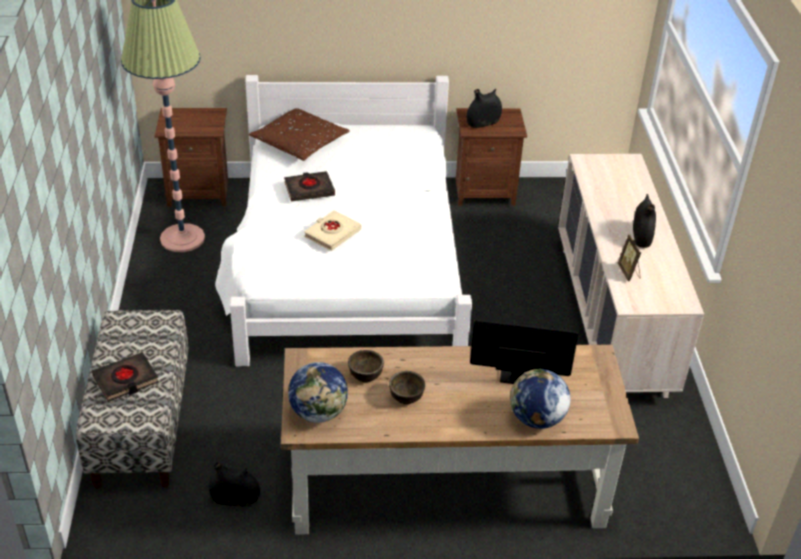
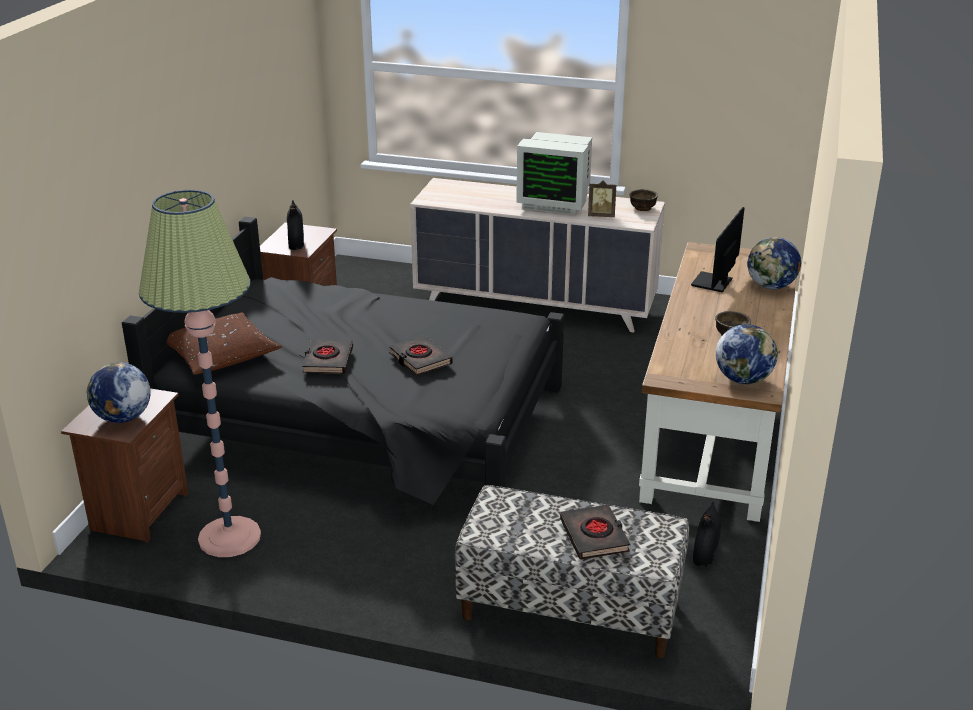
camera: 70 degrees left, 10 degrees down
white bed [215,75,472,366] -> black bed [122,217,564,505]
beige book [304,210,362,251] -> black book [389,335,453,375]
brown bowl [348,350,384,382] -> brown bowl moved to [629,189,658,211]
black vase [633,194,656,248] -> monitor [516,132,592,215]
none -> globe [86,362,151,423]

